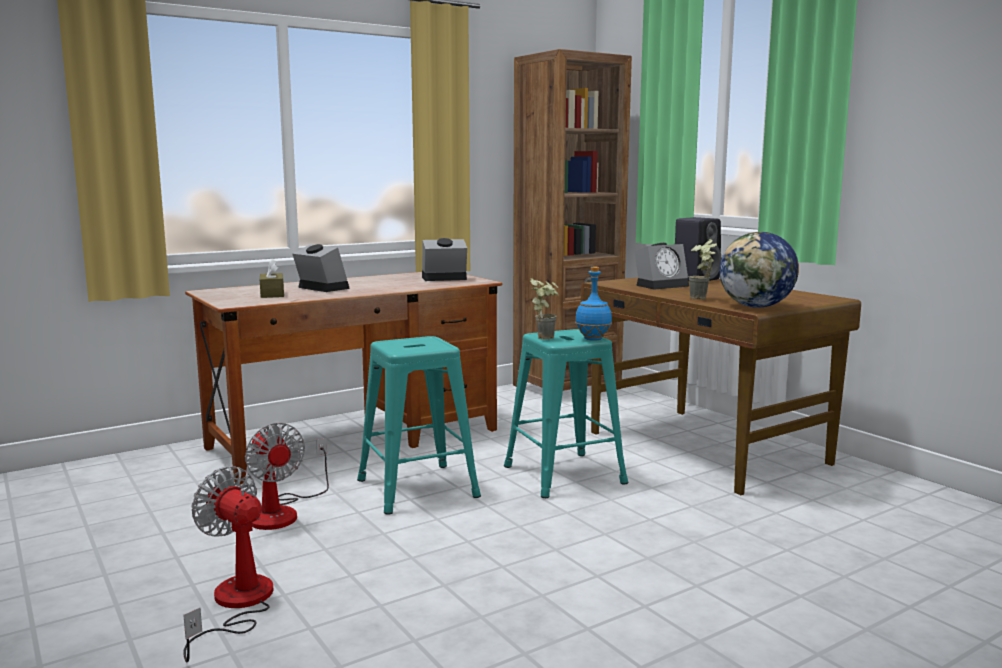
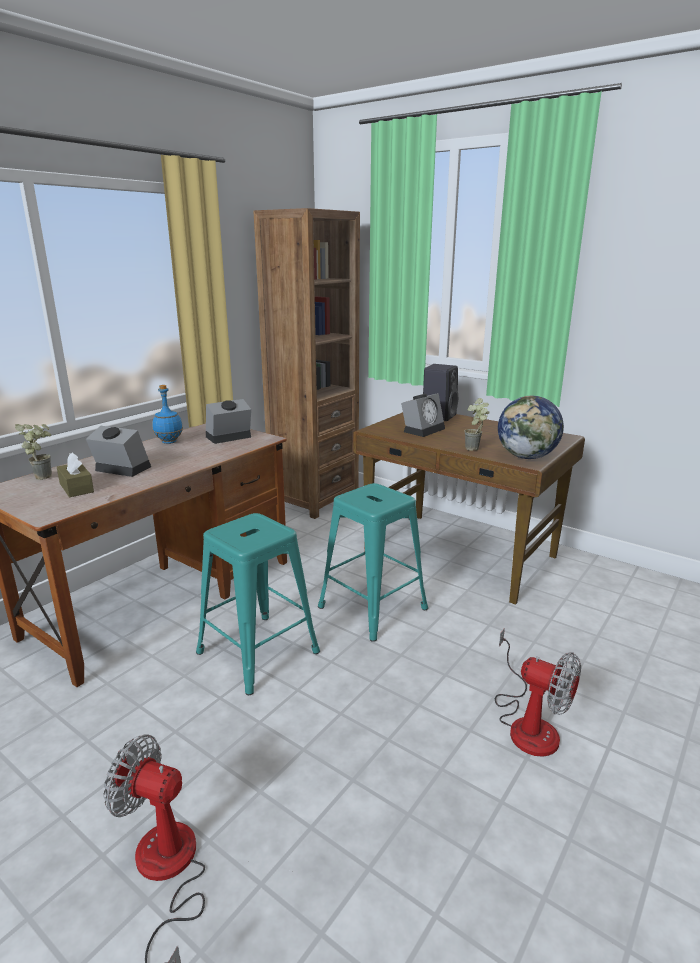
camera: 20 degrees left, 10 degrees up
fan [245,423,329,530] -> fan moved to [495,628,581,757]
potted plant [530,279,559,339] -> potted plant moved to [15,424,52,480]
blue bottle [575,267,612,341] -> blue bottle moved to [152,385,183,444]

